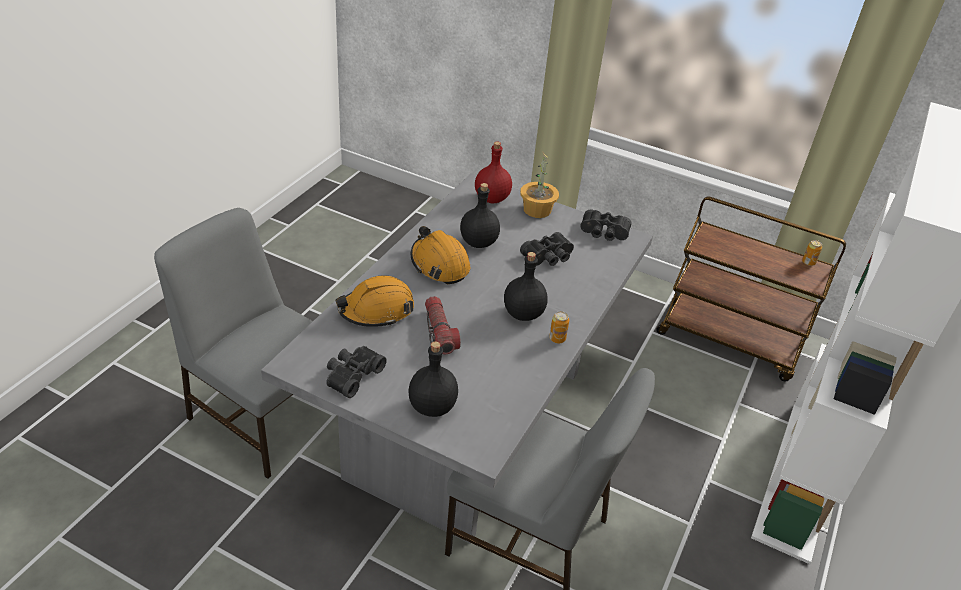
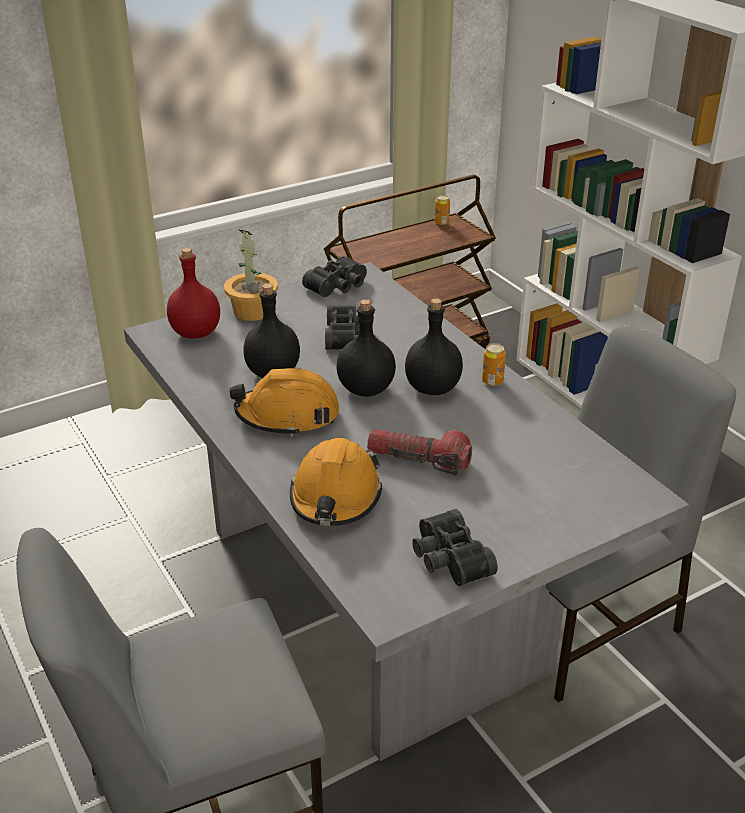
camera: 55 degrees left, 5 degrees down
black bottle [408,341,458,417] -> black bottle moved to [336,299,396,397]

